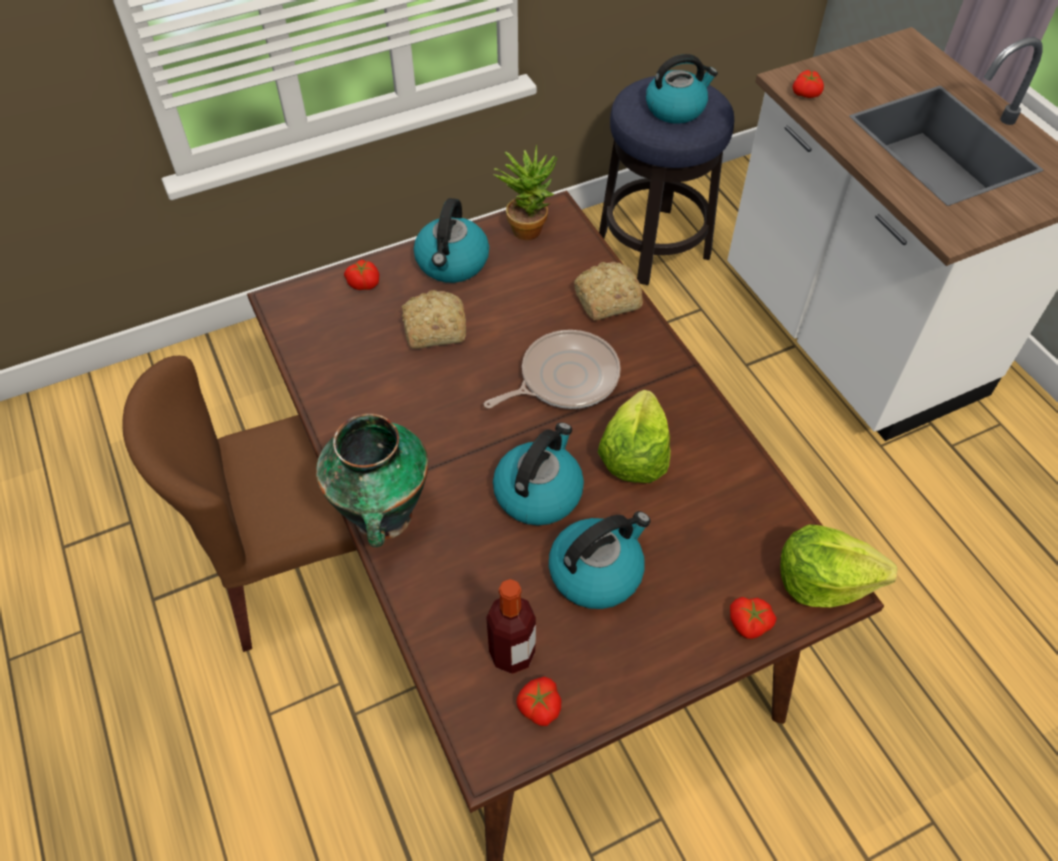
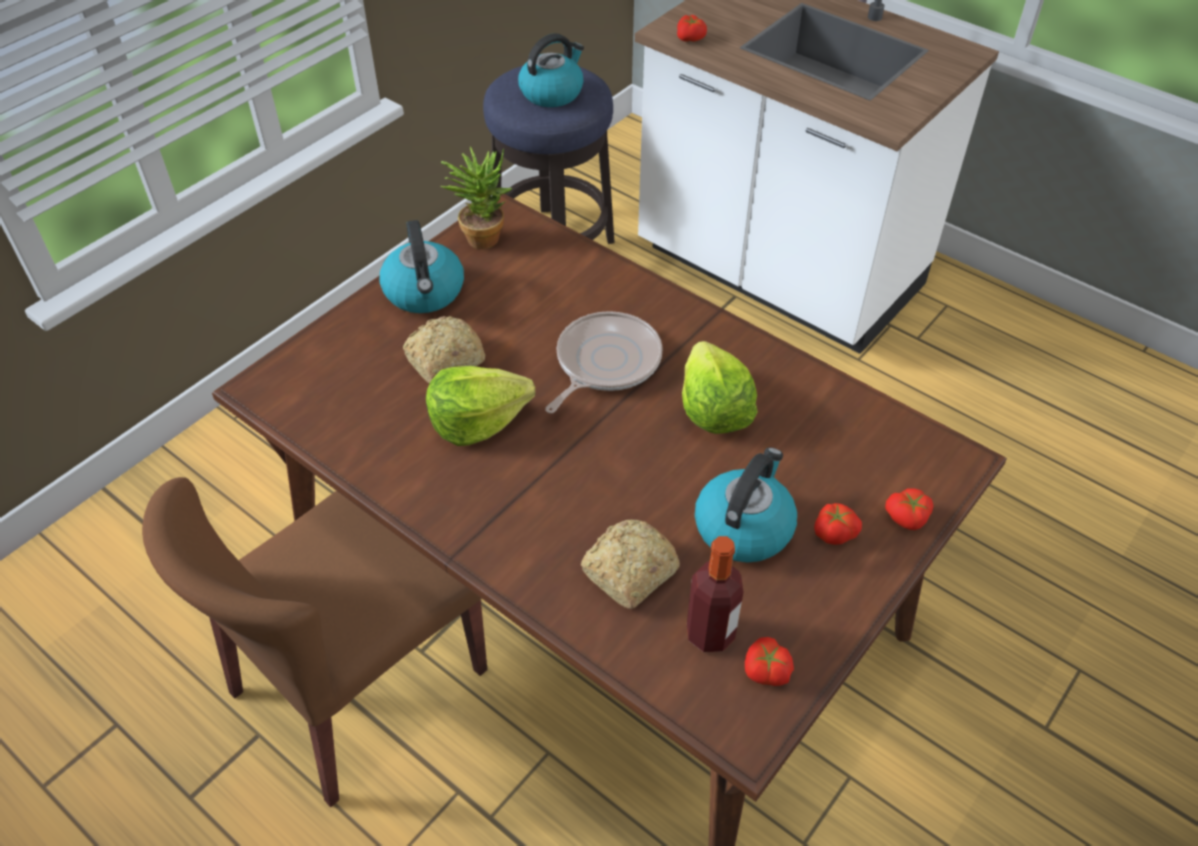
camera: 25 degrees left, 5 degrees down
vase [316,414,428,547] -> none
tomato [344,260,379,290] -> tomato moved to [814,503,862,545]
kettle [493,422,584,526] -> none
bread [574,262,643,320] -> bread moved to [581,520,680,609]
lettuce [780,524,897,607] -> lettuce moved to [426,366,535,446]

